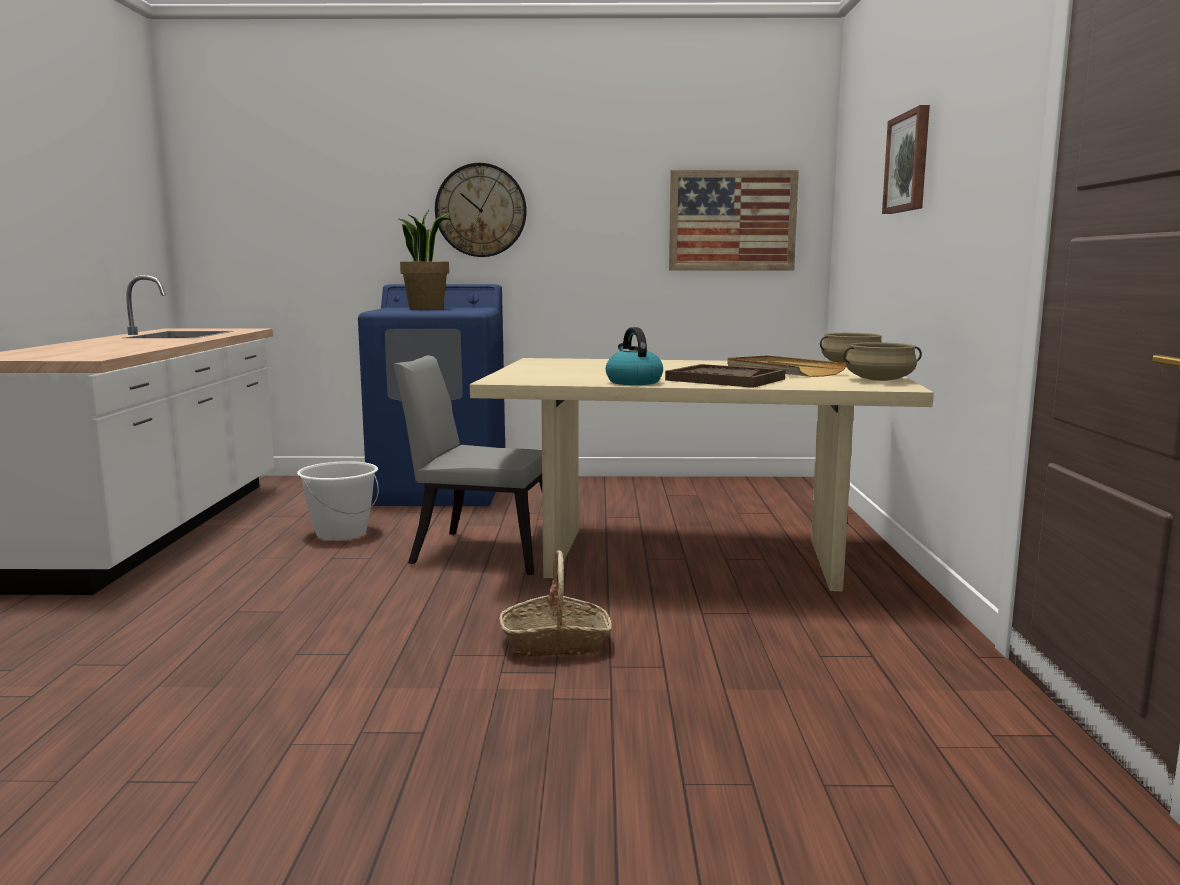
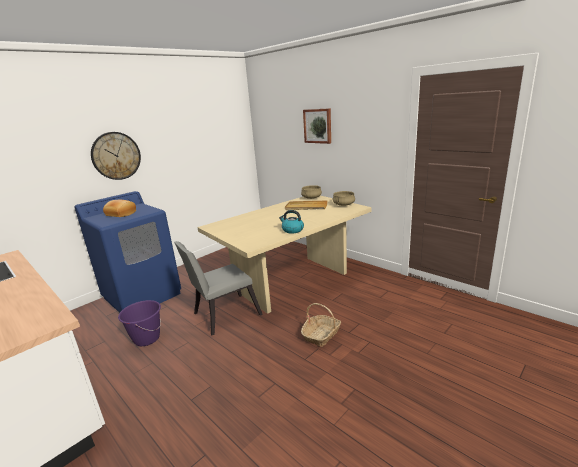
camera: 45 degrees left, 10 degrees up
white bucket [297,461,379,540] -> purple bucket [118,300,161,346]
potted plant [399,210,454,310] -> bread [103,200,136,217]
brown tray [665,364,785,388] -> none
picture [669,170,799,271] -> none

